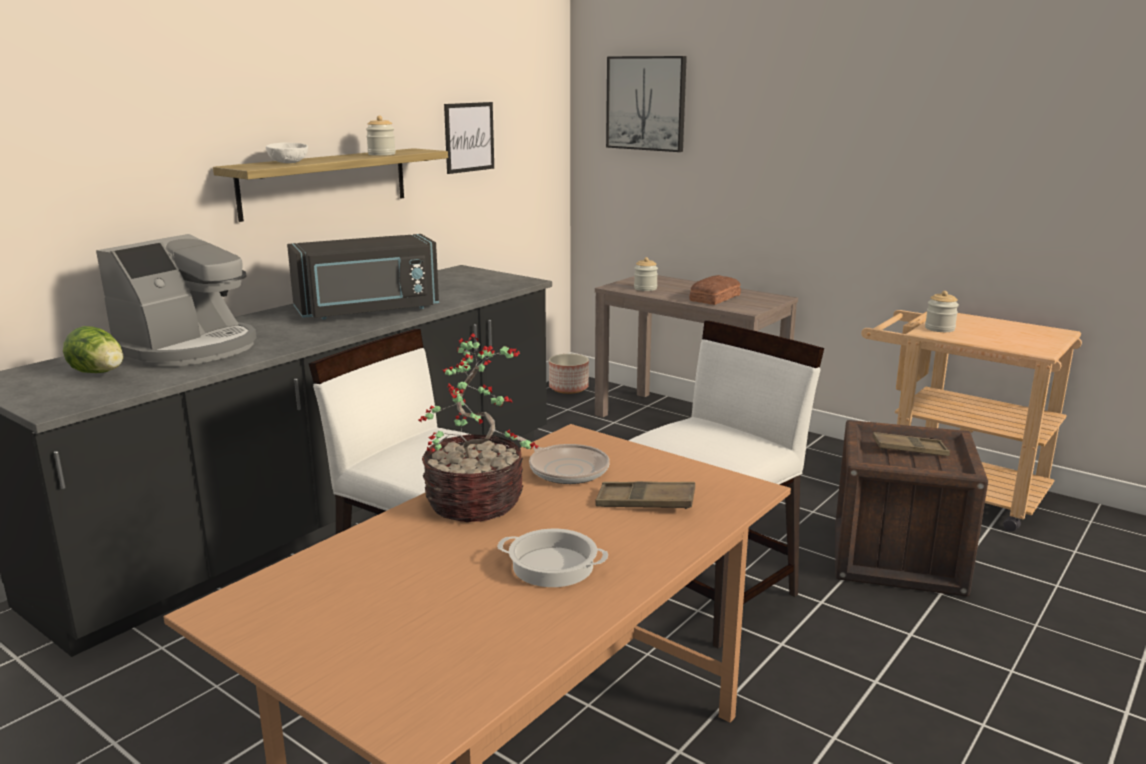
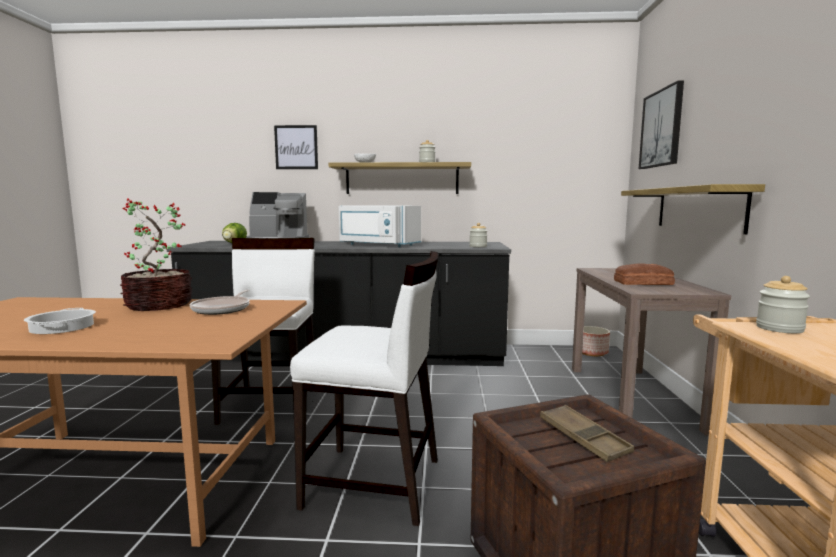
camera: 55 degrees right, 10 degrees down
black microwave [287,234,439,320] -> white microwave [338,205,421,247]
picture [444,102,494,174] -> picture moved to [274,125,318,169]
brown tray [595,481,695,509] -> none
jar [634,257,658,291] -> jar moved to [469,223,487,247]
none -> shelf [621,184,765,234]

